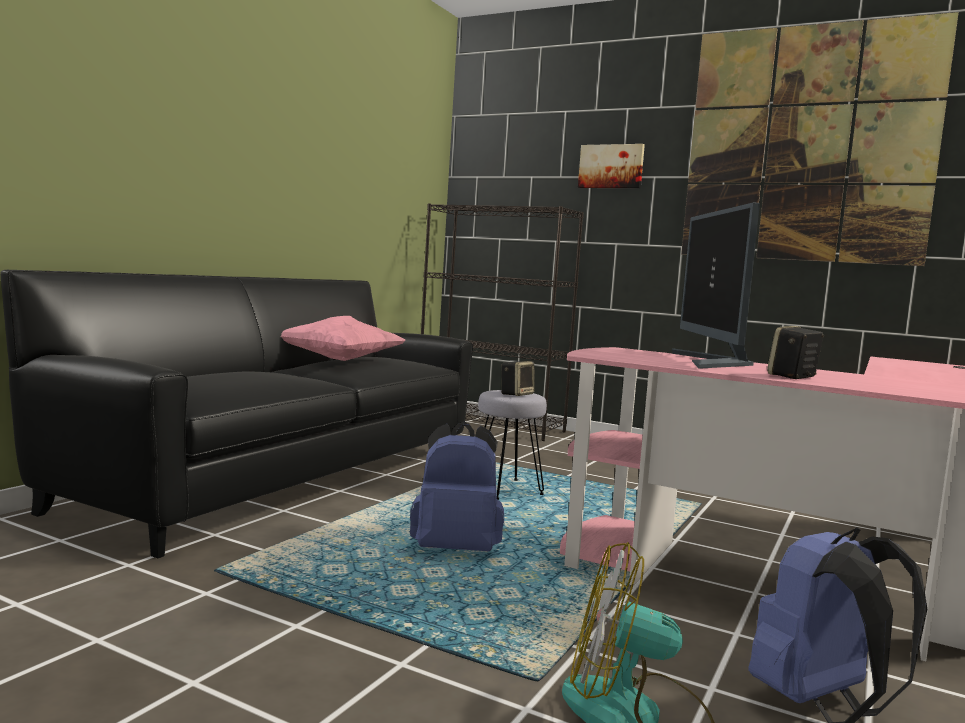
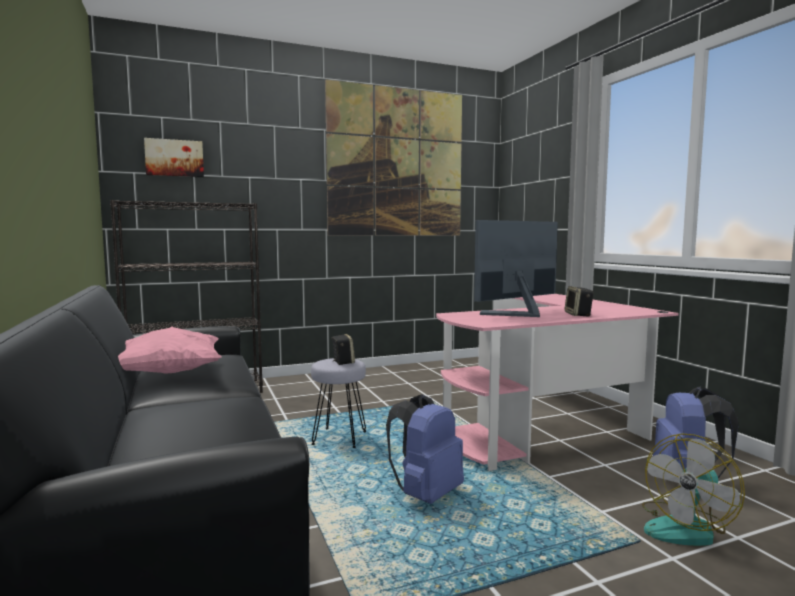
camera: 50 degrees left, 0 degrees up
picture [578,144,645,188] -> picture moved to [144,138,204,177]
monitor [672,202,760,369] -> monitor turned 105 degrees clockwise [474,220,558,317]

